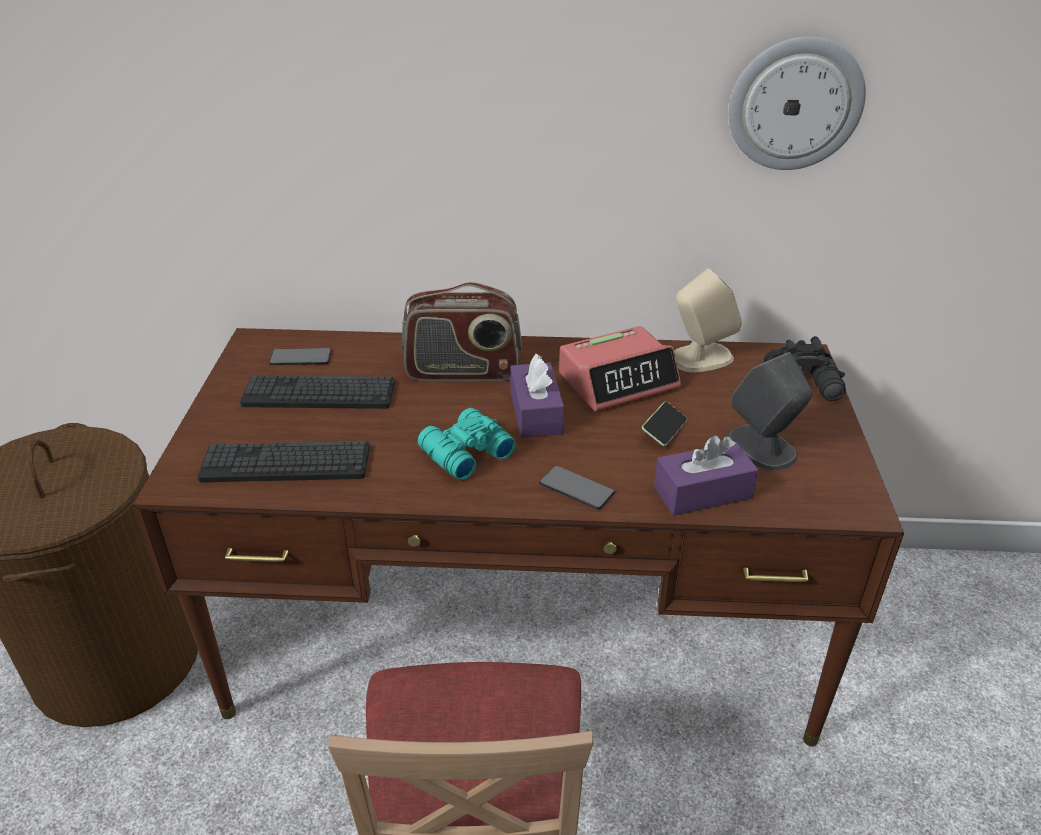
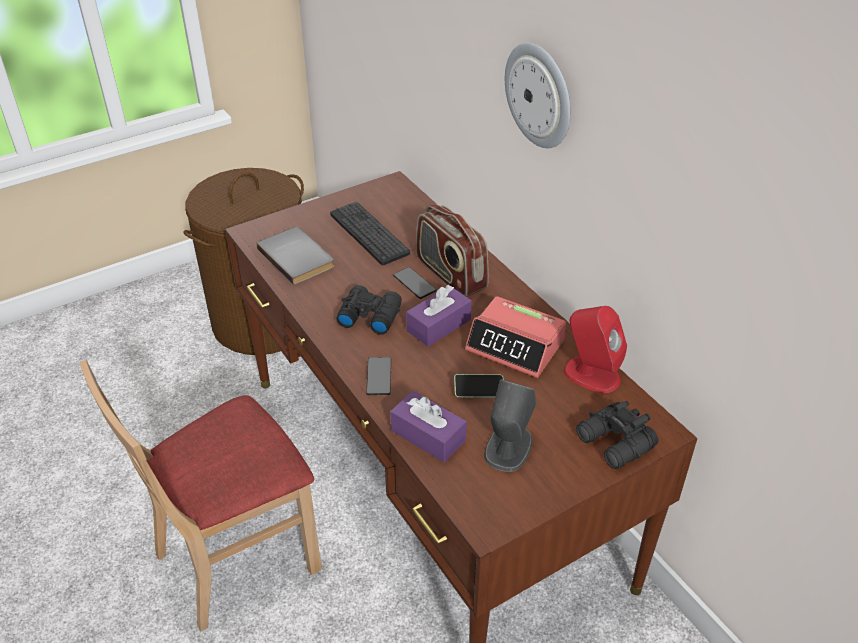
camera: 55 degrees right, 5 degrees up
keyboard [197,441,370,482] -> grey book [257,227,334,285]
phone [269,348,332,365] -> phone moved to [393,267,436,299]
turquoise binoculars [418,408,516,480] -> black binoculars [337,285,402,335]
beige speaker [674,268,742,372] -> red speaker [564,306,627,393]
wall clock [729,37,866,170] -> wall clock moved to [505,43,571,148]

